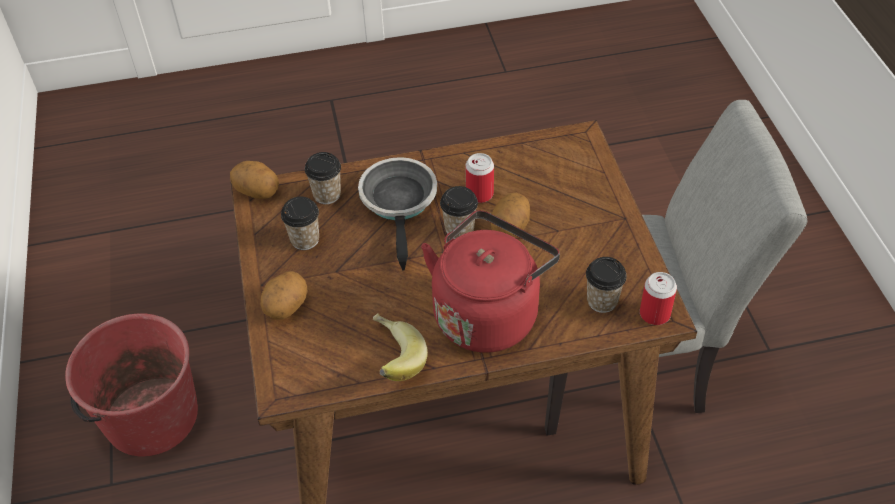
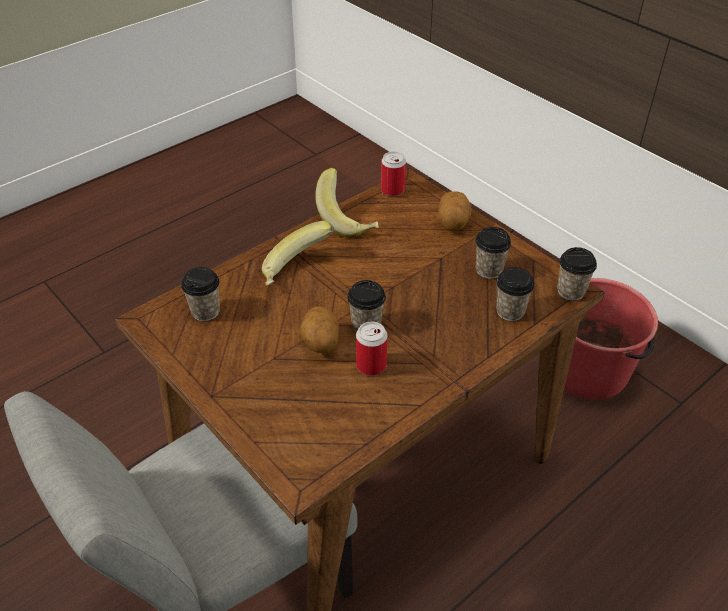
camera: 150 degrees right, 5 degrees down
potato [230,161,279,199] -> cup [557,247,597,301]
frying pan [358,157,437,271] -> none
red kettle [421,210,560,353] -> banana [262,221,334,286]
can [640,272,677,325] -> can moved to [381,151,406,196]

